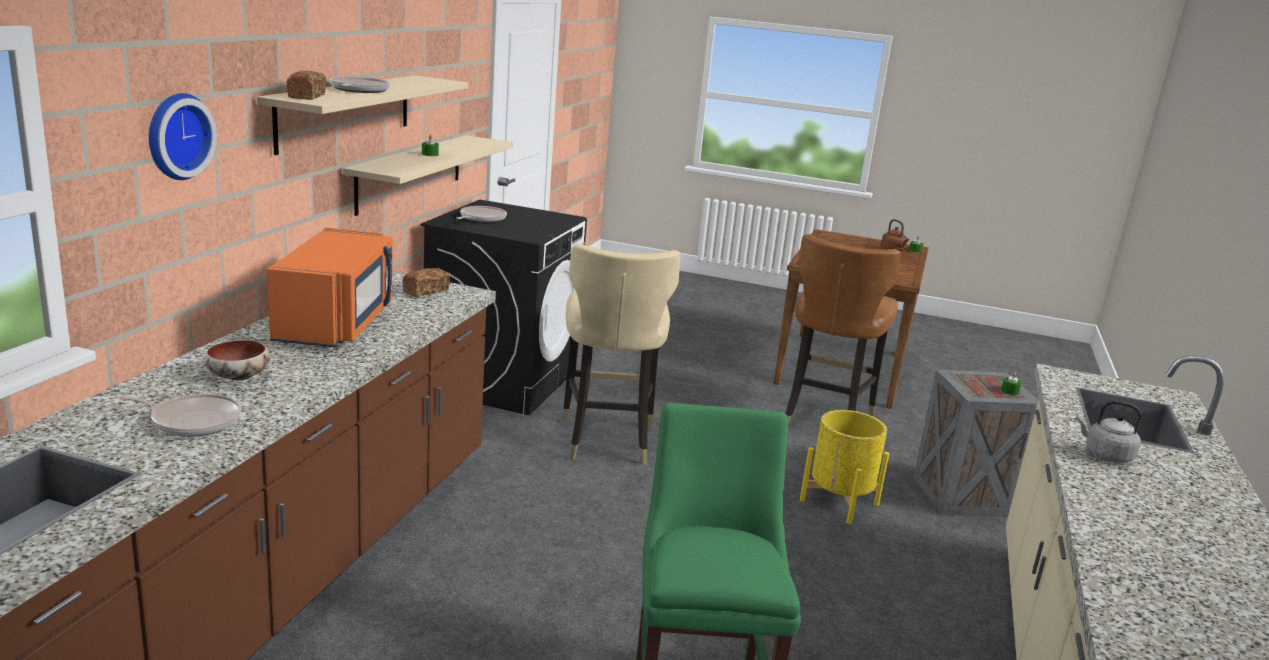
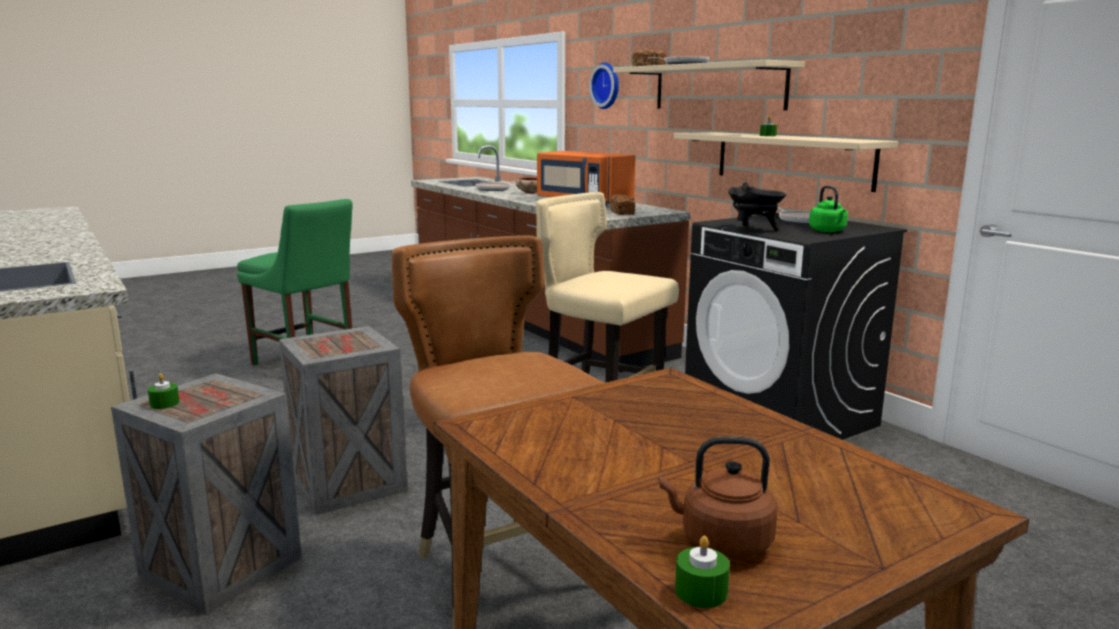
camera: 130 degrees right, 5 degrees down
yellow planter [800,410,889,524] -> crate [279,326,408,515]
grey kettle [1077,400,1142,463] -> none
none -> black cooking pot [728,182,787,231]
none -> green kettle [809,185,848,232]

